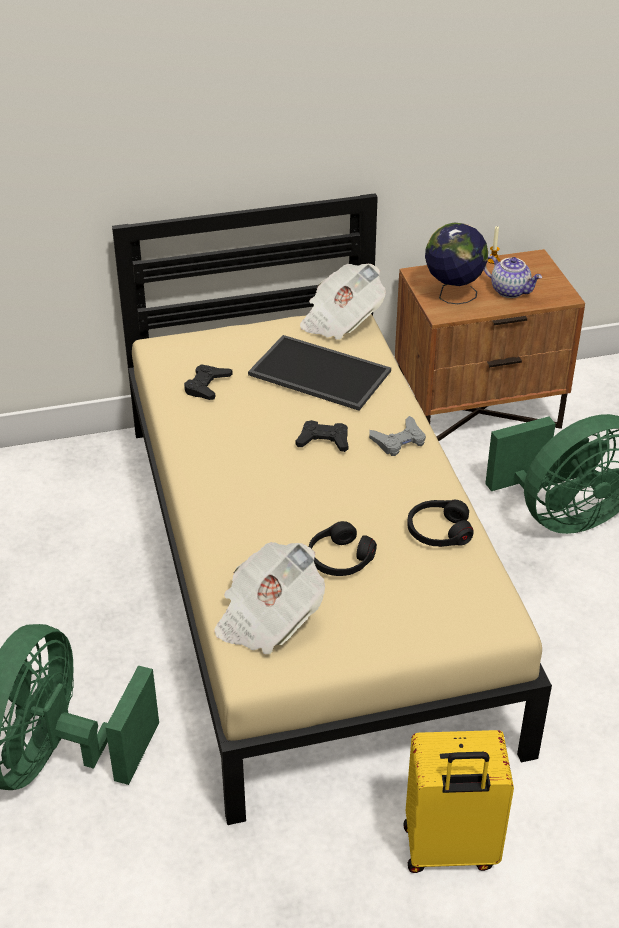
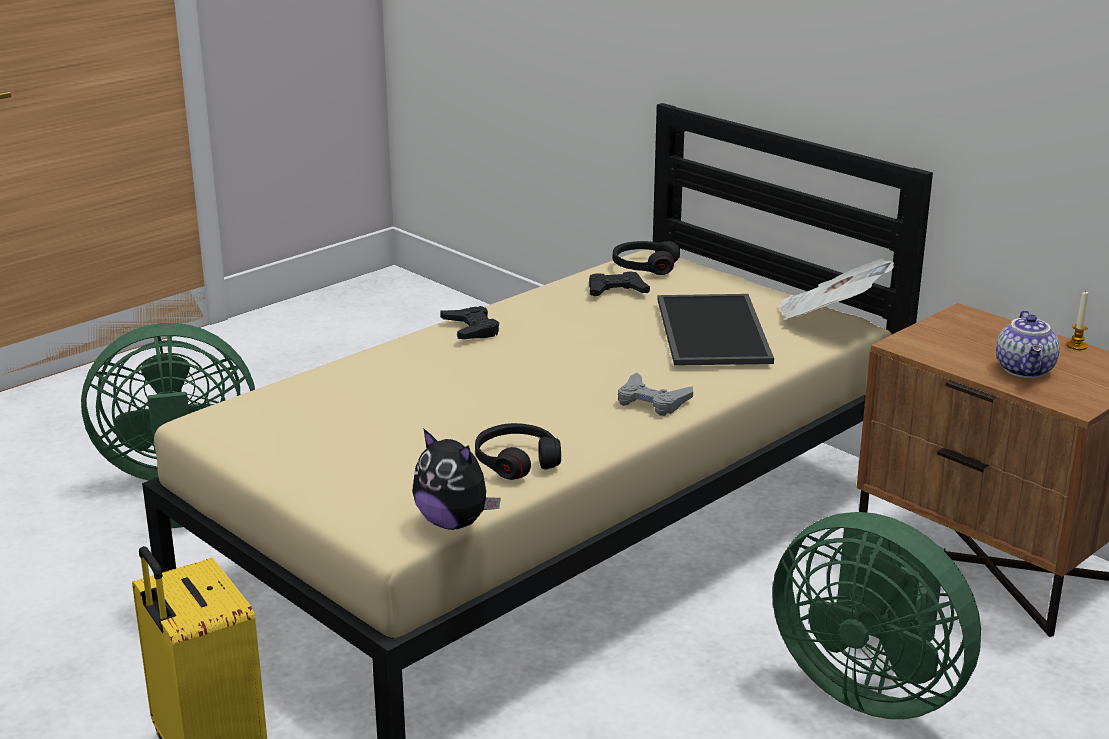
camera: 60 degrees right, 15 degrees down
newspaper [214,542,325,655] -> none
black game controller [296,420,348,452] -> black game controller moved to [440,306,499,339]
black headphones [309,521,377,576] -> black headphones moved to [613,241,680,275]
globe [425,223,488,304] -> none
none -> plush toy [412,428,501,530]

